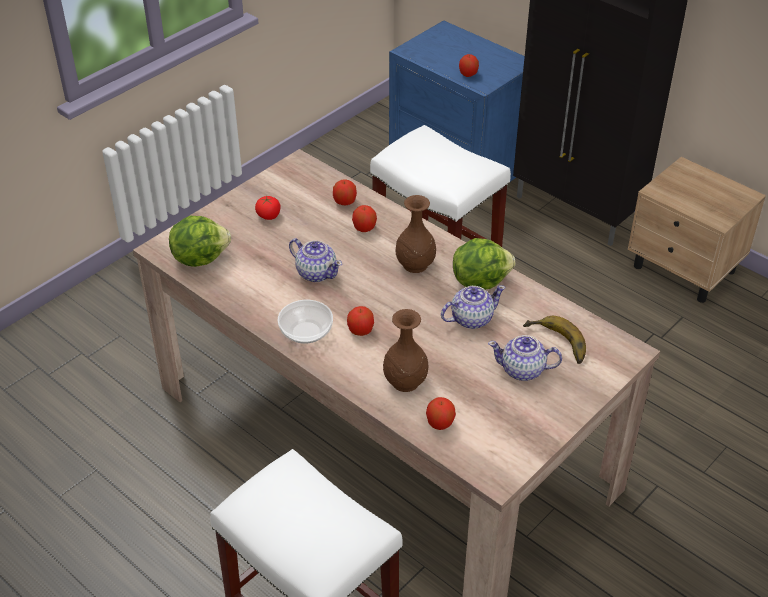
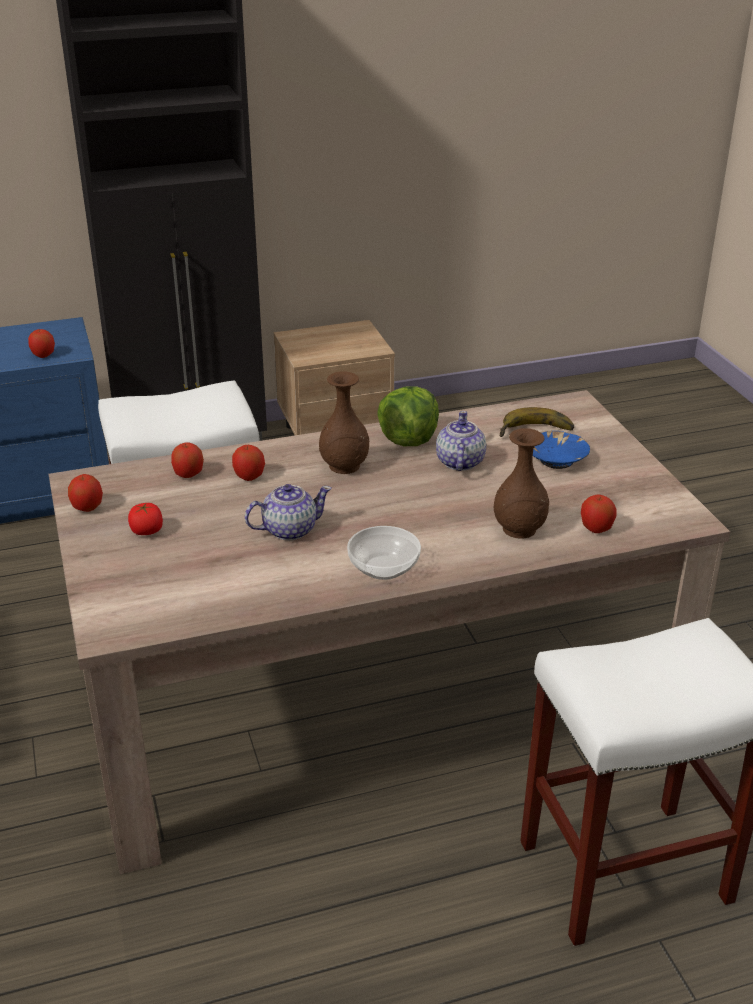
camera: 60 degrees left, 10 degrees down
lettuce [169,216,231,267] -> none
apple [347,306,374,336] -> apple moved to [68,474,103,512]
teapot [488,335,562,381] -> blue bowl [533,431,590,469]

